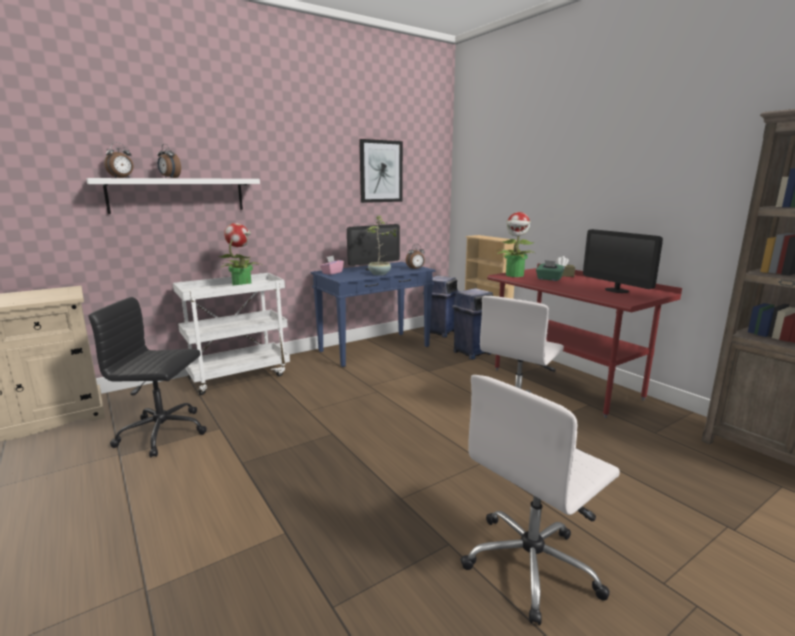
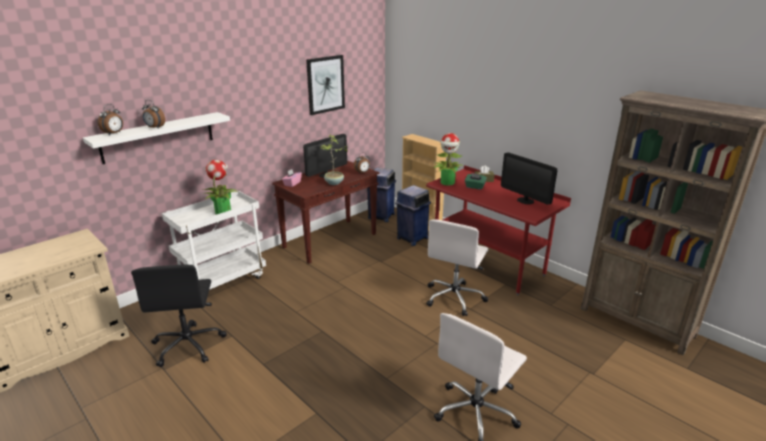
camera: 10 degrees left, 10 degrees up
black office chair [89,297,207,458] -> black office chair turned 90 degrees counterclockwise [131,264,227,367]
blue console table [310,262,435,367] -> brown console table [272,161,379,264]

